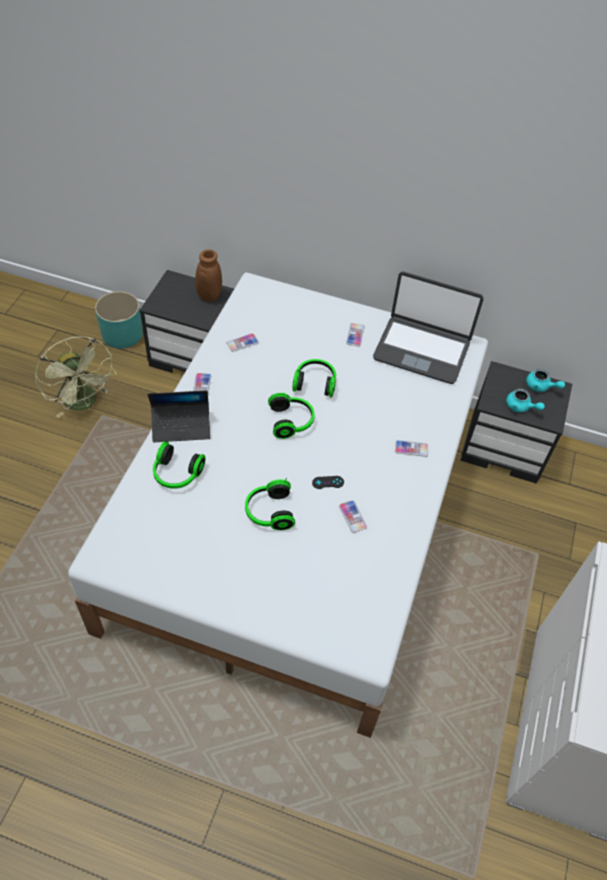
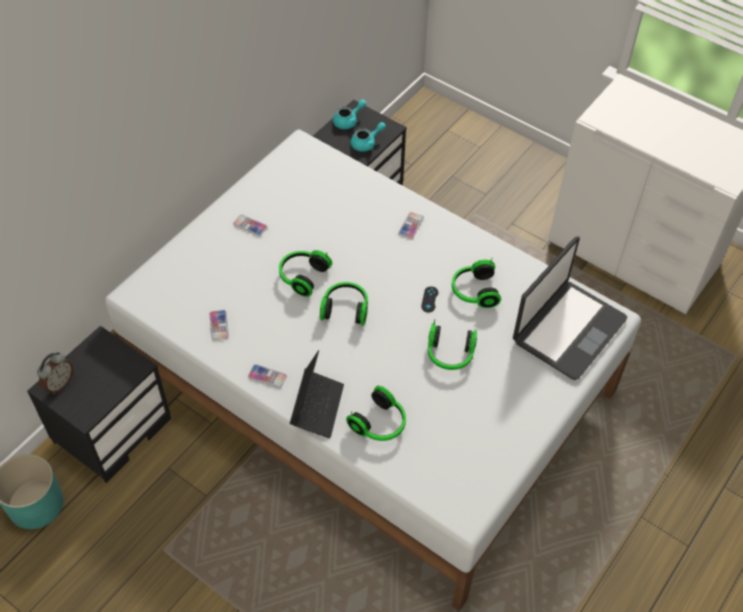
camera: 70 degrees left, 0 degrees up
green fan [35,336,116,418] -> none
brown vase [169,249,222,301] -> none
phone [339,500,367,533] -> headphones [452,258,501,308]
laptop [373,272,484,384] -> laptop moved to [513,236,627,380]
none -> alarm clock [37,352,73,394]

